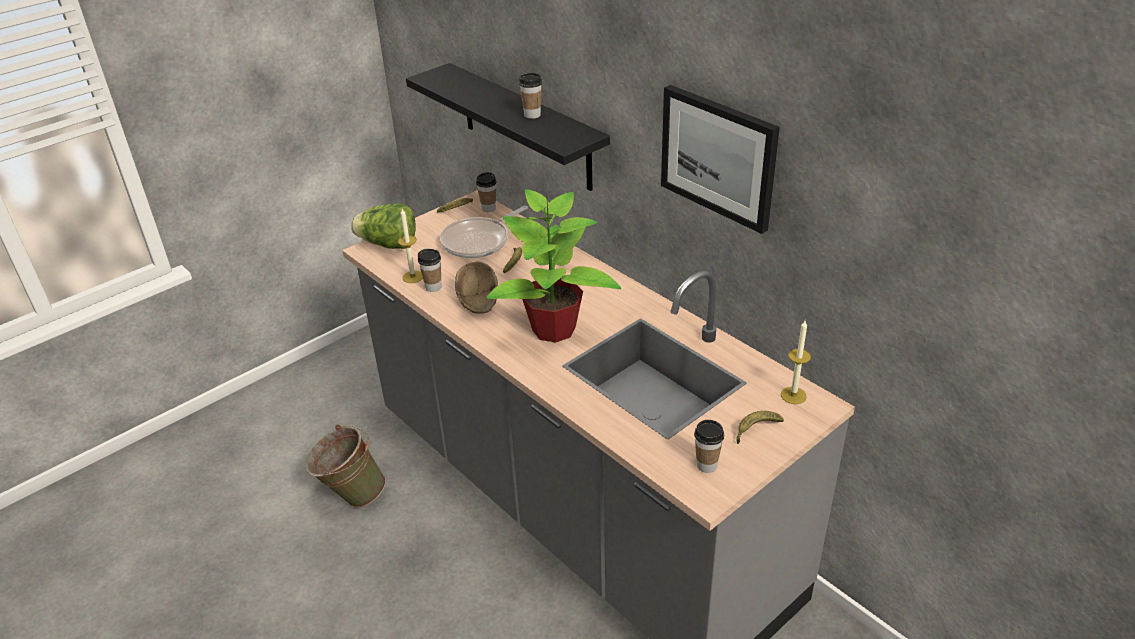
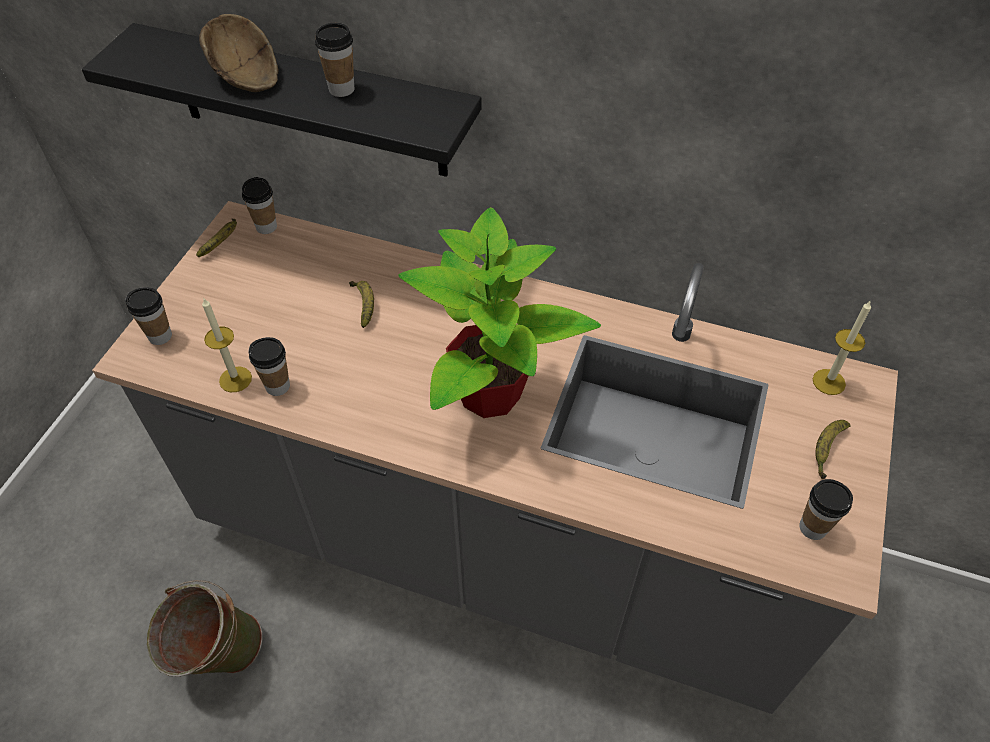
camera: 30 degrees left, 15 degrees up
lettuce [351,203,416,249] -> cup [125,287,172,345]
frying pan [440,206,528,258] -> none
brown bowl [455,261,498,314] -> brown bowl moved to [199,14,279,92]
picture [661,85,780,234] -> none

